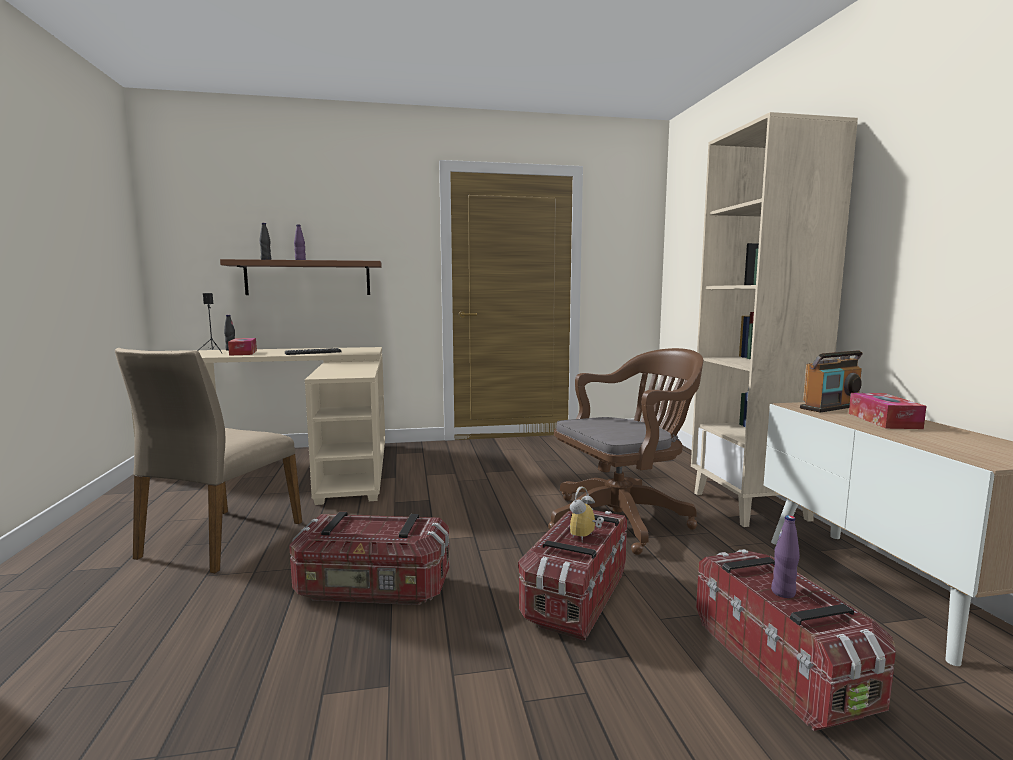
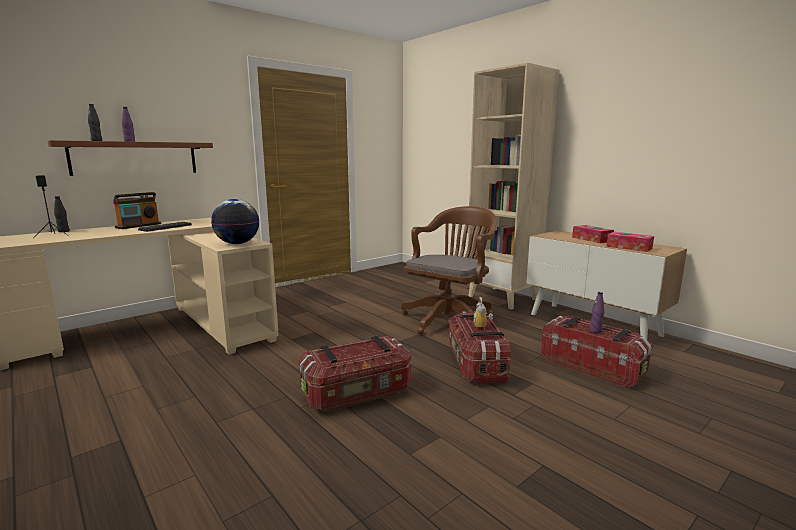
camera: 30 degrees left, 5 degrees up
beige chair [115,348,302,573] -> none
tissue box [228,338,257,356] -> tissue box moved to [606,232,654,252]
radio [800,350,863,413] -> radio moved to [113,192,161,229]
none -> globe [211,199,260,244]

